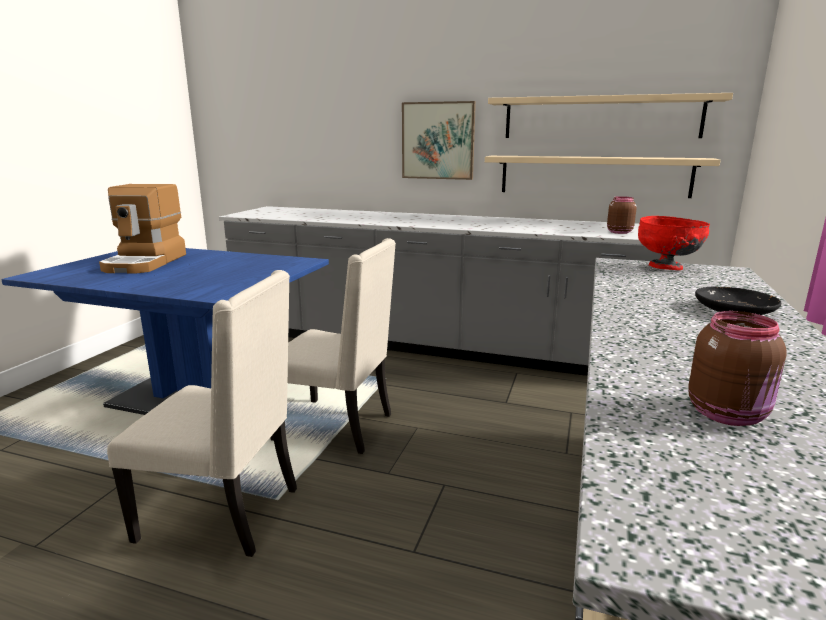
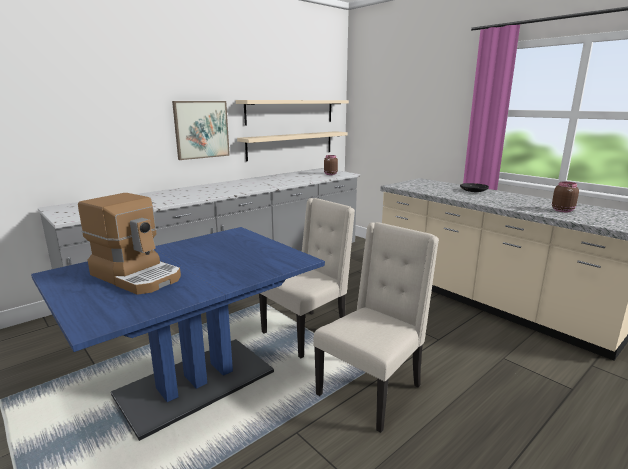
camera: 60 degrees left, 0 degrees up
red bowl [638,216,710,270] -> none

